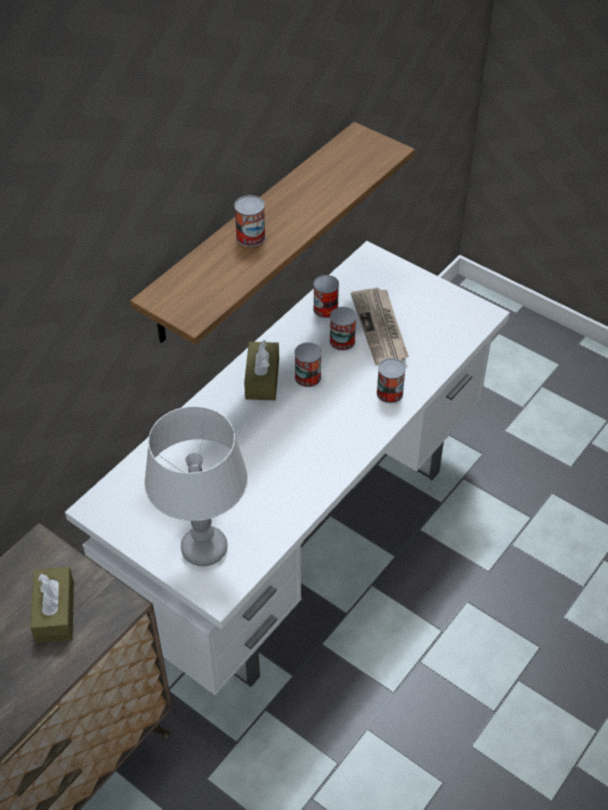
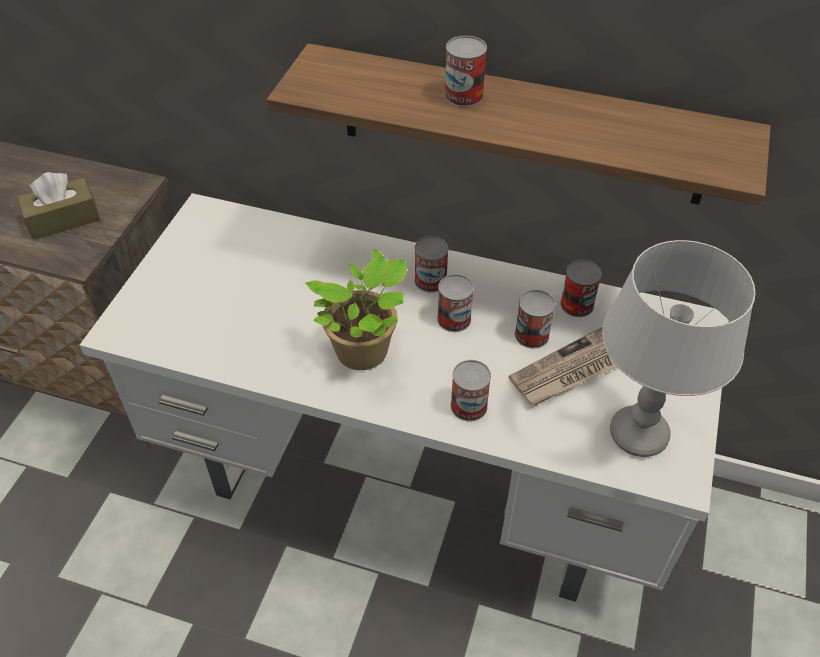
camera: 70 degrees right, 0 degrees up
grey table lamp [144,406,248,566] -> grey table lamp moved to [602,240,756,457]
brown tissue box [244,340,279,400] -> can [414,236,449,292]
none -> potted plant [305,249,407,370]

